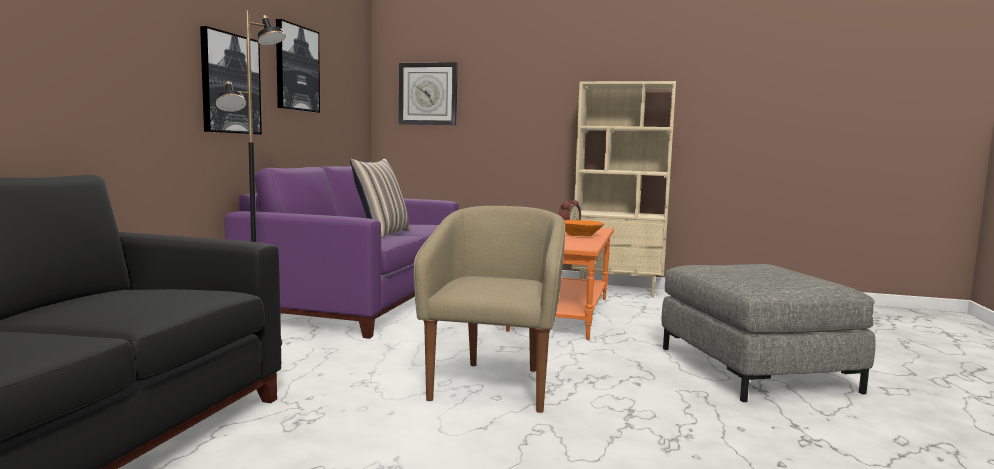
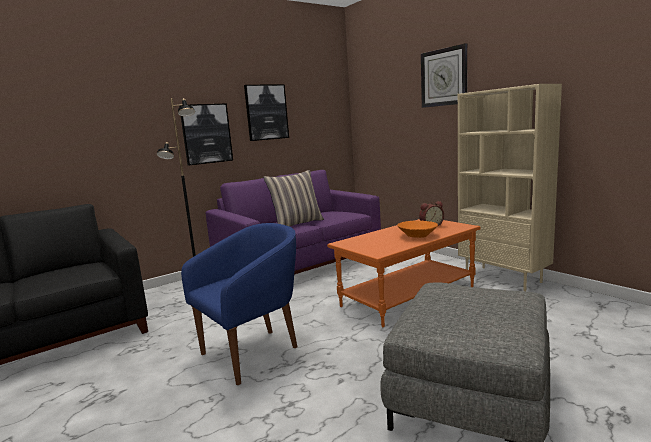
camera: 40 degrees right, 5 degrees up
wall clock [399,62,458,125] -> wall clock moved to [421,43,467,108]
beige armchair [414,206,565,413] -> blue armchair [181,223,297,385]

